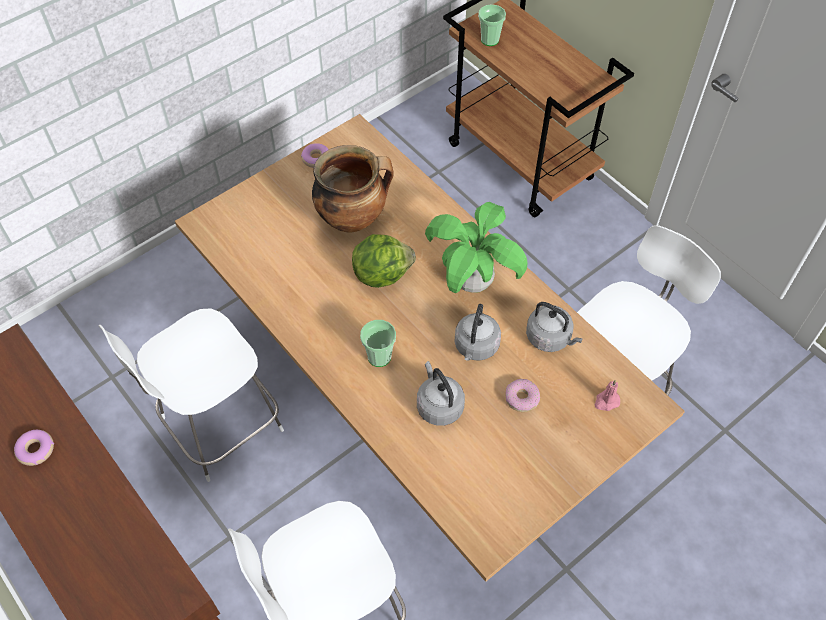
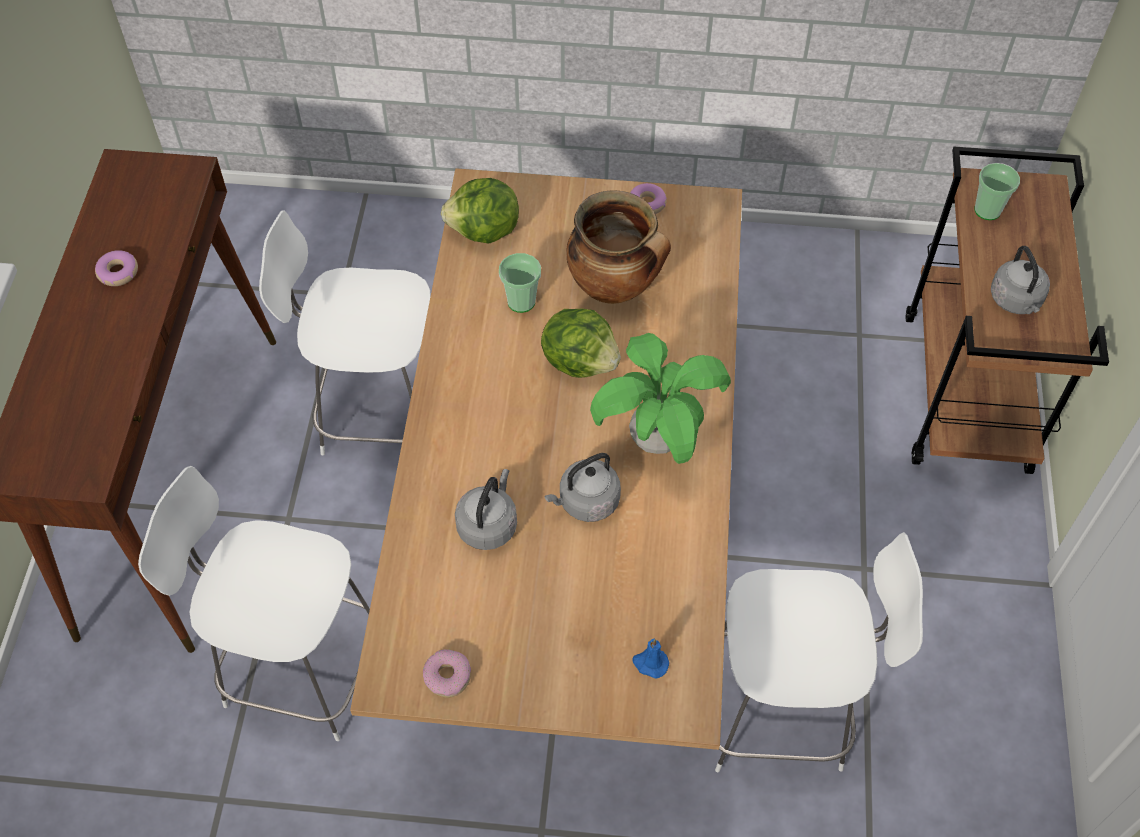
camera: 45 degrees right, 0 degrees up
cup [360,320,396,367] -> cup moved to [499,253,541,313]
donut [505,379,540,412] -> donut moved to [423,649,471,698]
grey kettle [526,302,583,352] -> grey kettle moved to [991,246,1050,314]
pink candle [595,380,620,411] -> blue candle [632,639,669,678]
none -> lettuce [441,178,519,244]

